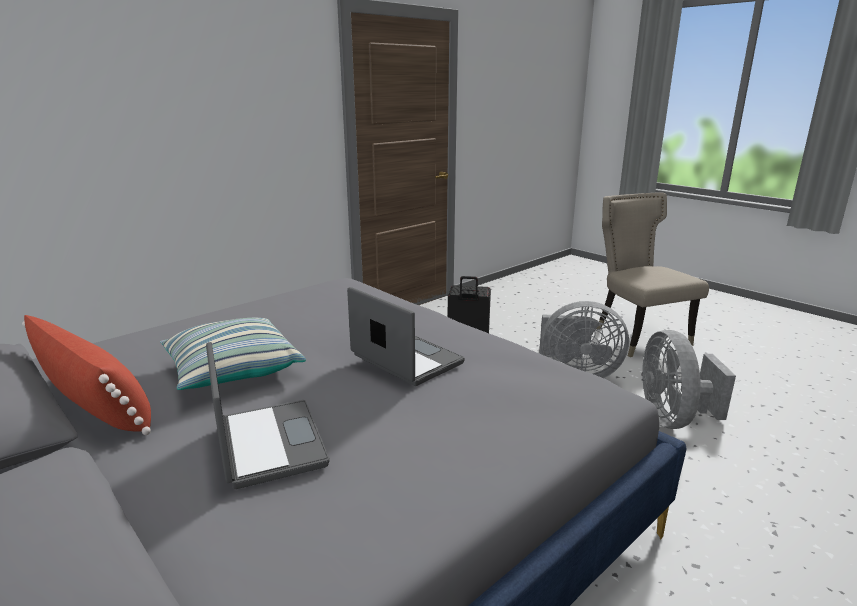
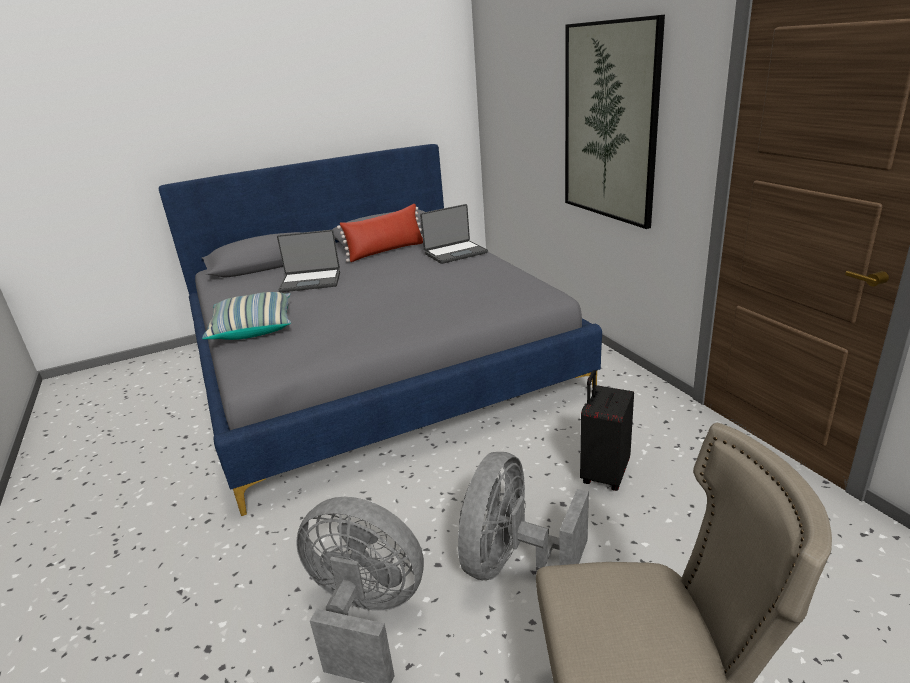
camera: 110 degrees right, 5 degrees up
pillow [160,317,306,390] -> pillow moved to [202,292,291,340]
laptop [347,287,465,386] -> laptop moved to [420,204,488,264]
none -> picture [565,15,665,229]

